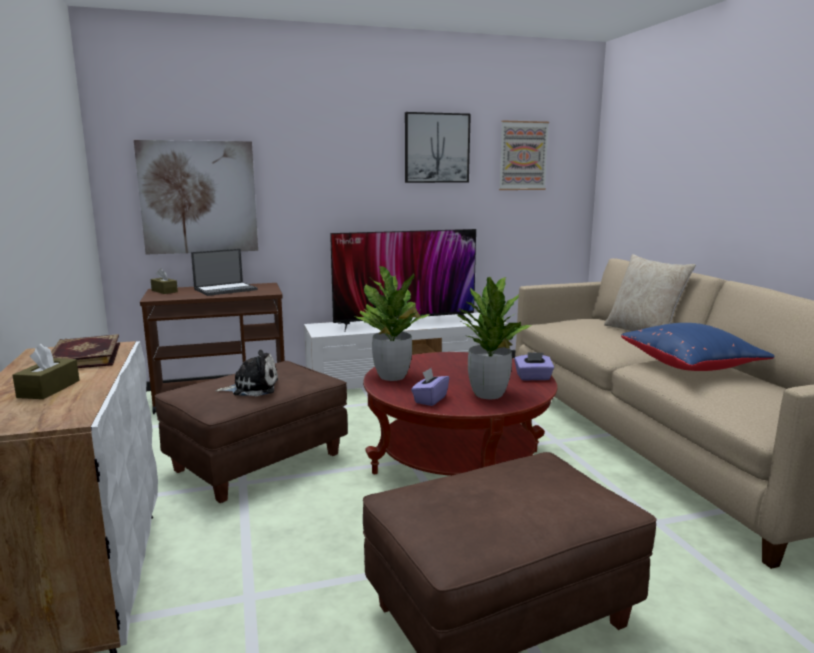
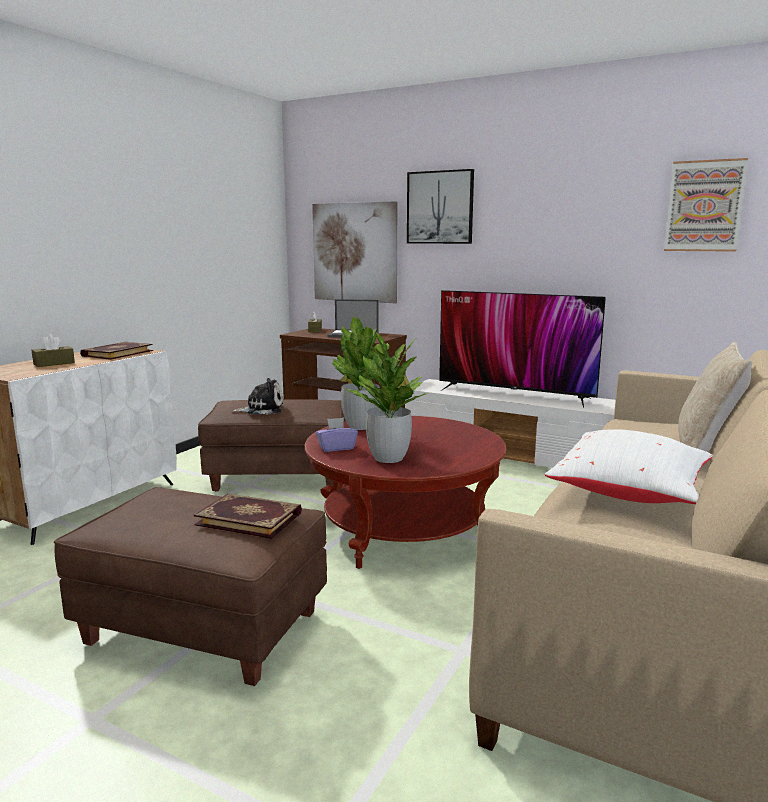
camera: 45 degrees right, 0 degrees up
plush toy [216,350,278,396] -> plush toy turned 45 degrees counterclockwise [232,378,283,415]
picture [405,112,471,183] -> picture moved to [407,169,474,244]
purple tissue box [514,352,554,381] -> none
blue pillow [621,323,775,371] -> white pillow [545,429,713,504]
none -> book [194,494,302,539]

